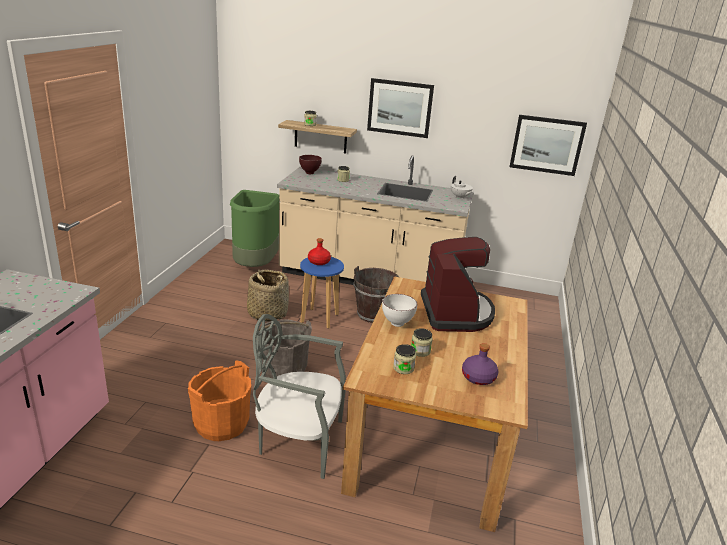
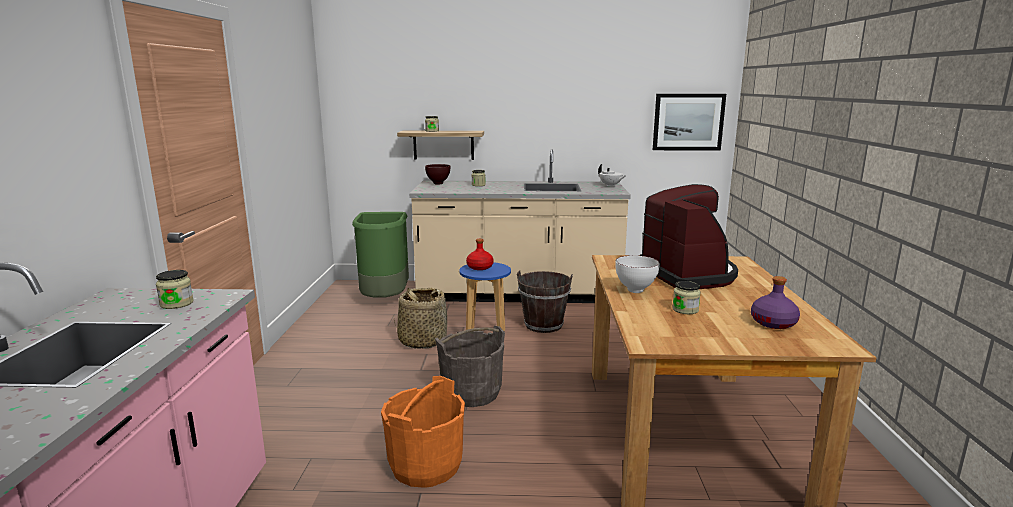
camera: 10 degrees left, 10 degrees down
grey chair [253,314,346,479] -> none
picture [367,78,434,138] -> none
jar [393,344,416,374] -> jar moved to [156,270,194,309]

